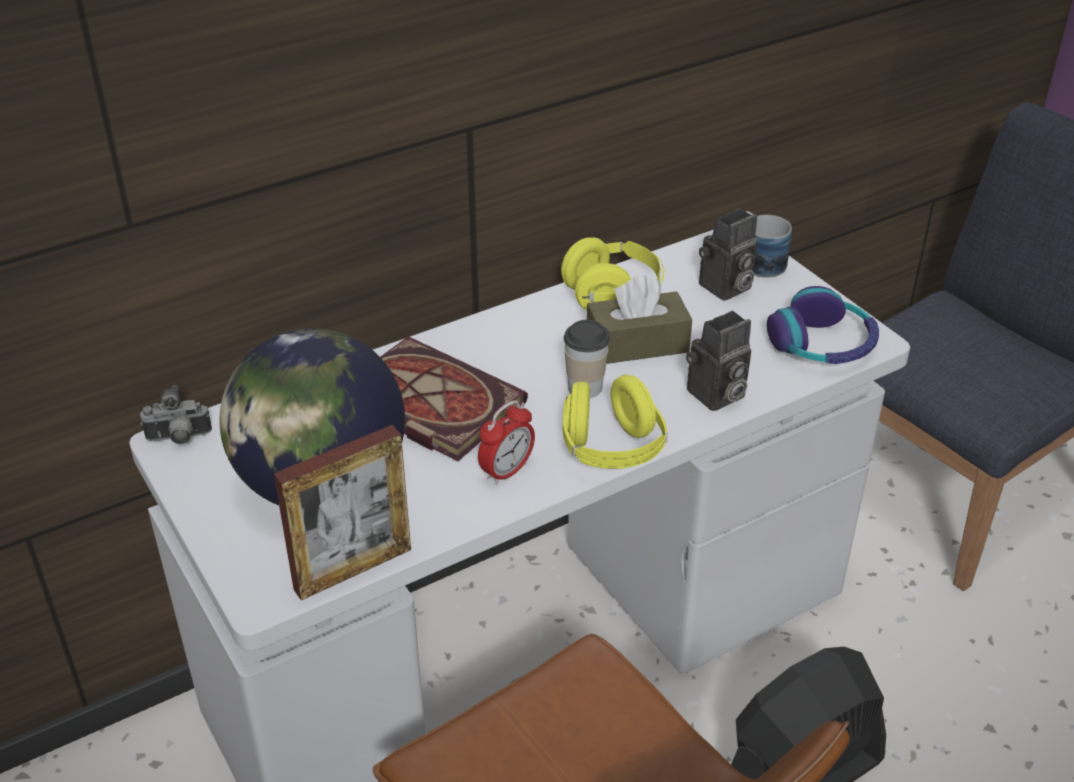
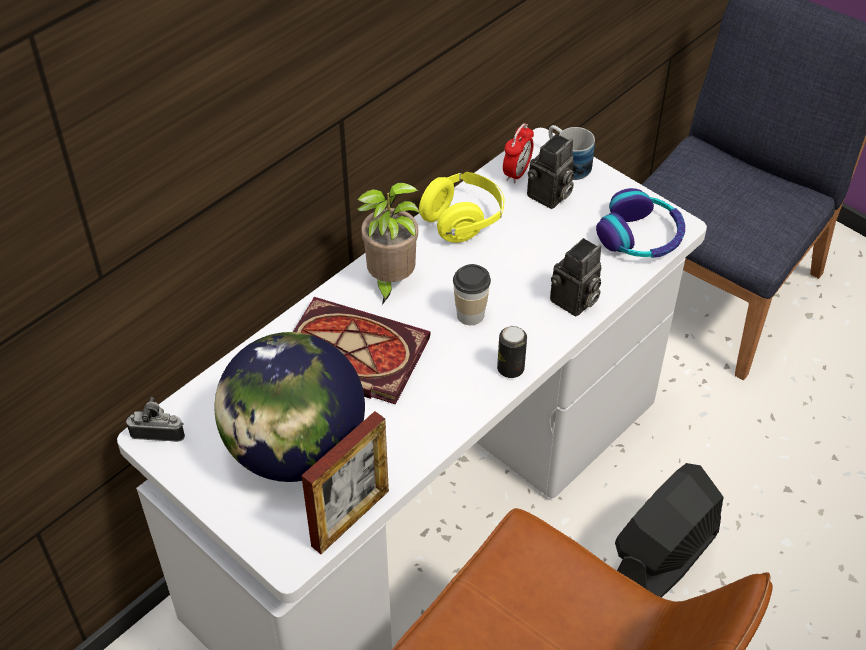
camera: 15 degrees left, 10 degrees up
camera [140,385,212,444] -> camera turned 150 degrees counterclockwise [126,397,185,442]
alarm clock [478,400,535,485] -> alarm clock moved to [503,123,534,184]
yellow headphones [563,375,668,469] -> can [497,326,527,378]
brown tissue box [587,275,692,364] -> none
none -> potted plant [357,182,420,305]

